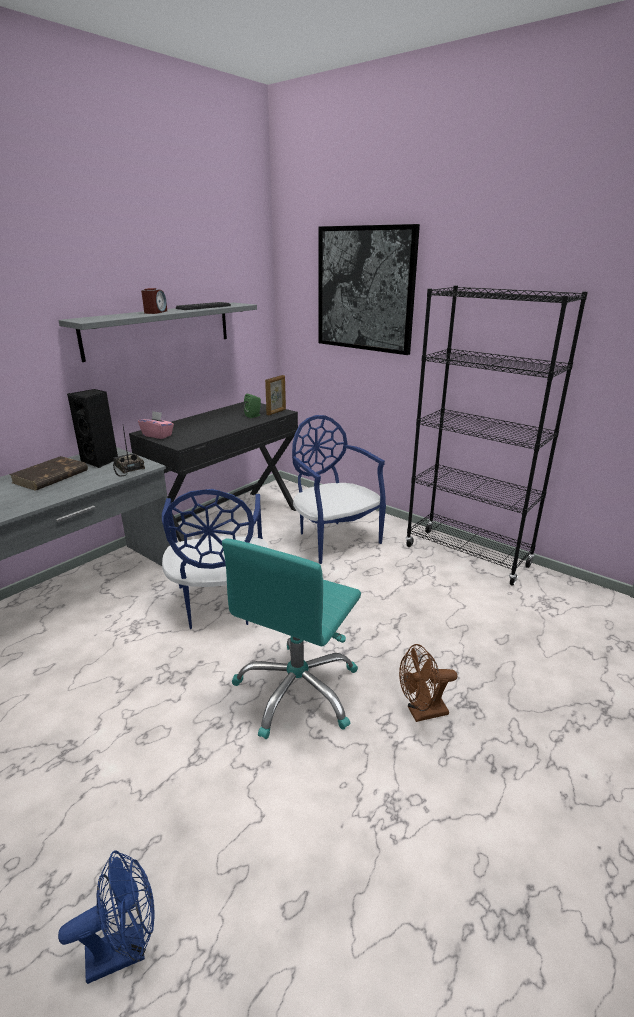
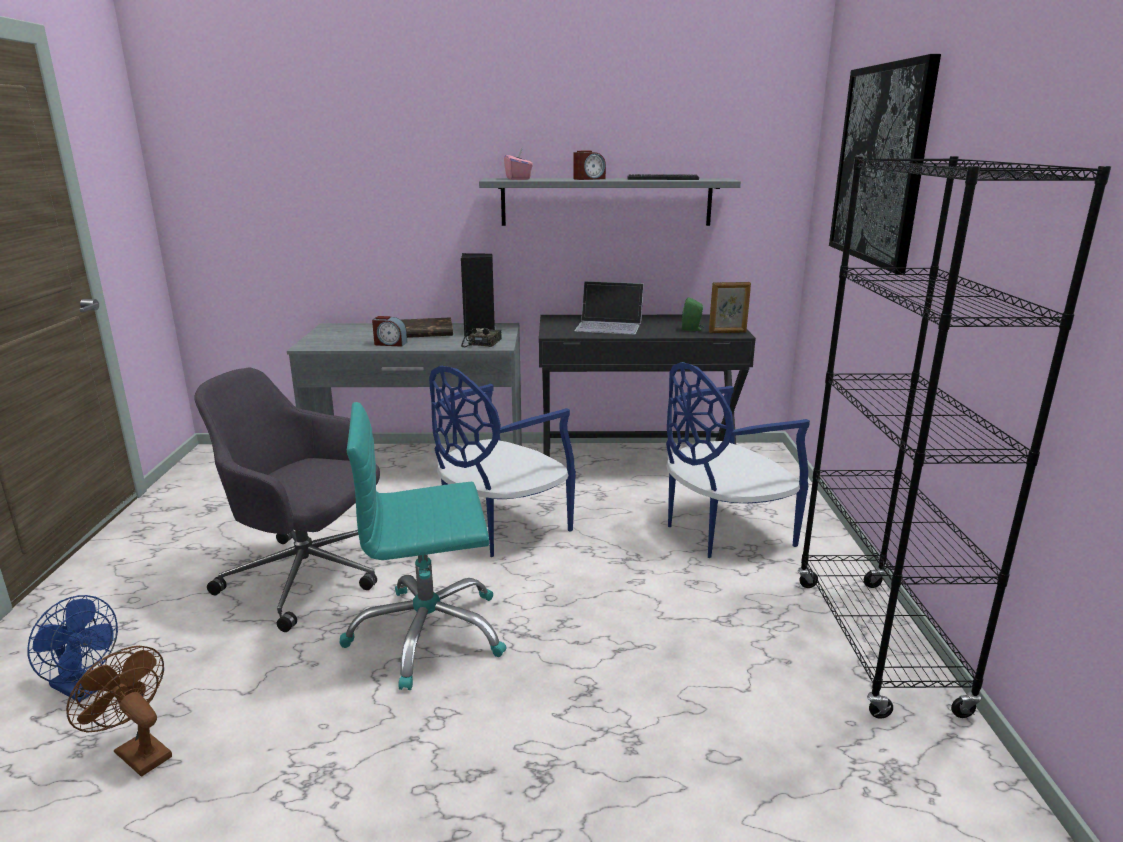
camera: 50 degrees right, 5 degrees down
pink tissue box [138,411,174,439] -> pink tissue box moved to [504,148,533,180]
blue chair [292,415,386,564] -> blue chair turned 135 degrees counterclockwise [666,362,810,558]
brown fan [399,644,457,722] -> brown fan moved to [66,646,172,777]
none -> grey office chair [194,368,380,632]
none -> alarm clock [372,316,407,347]
none -> laptop [574,281,644,335]

